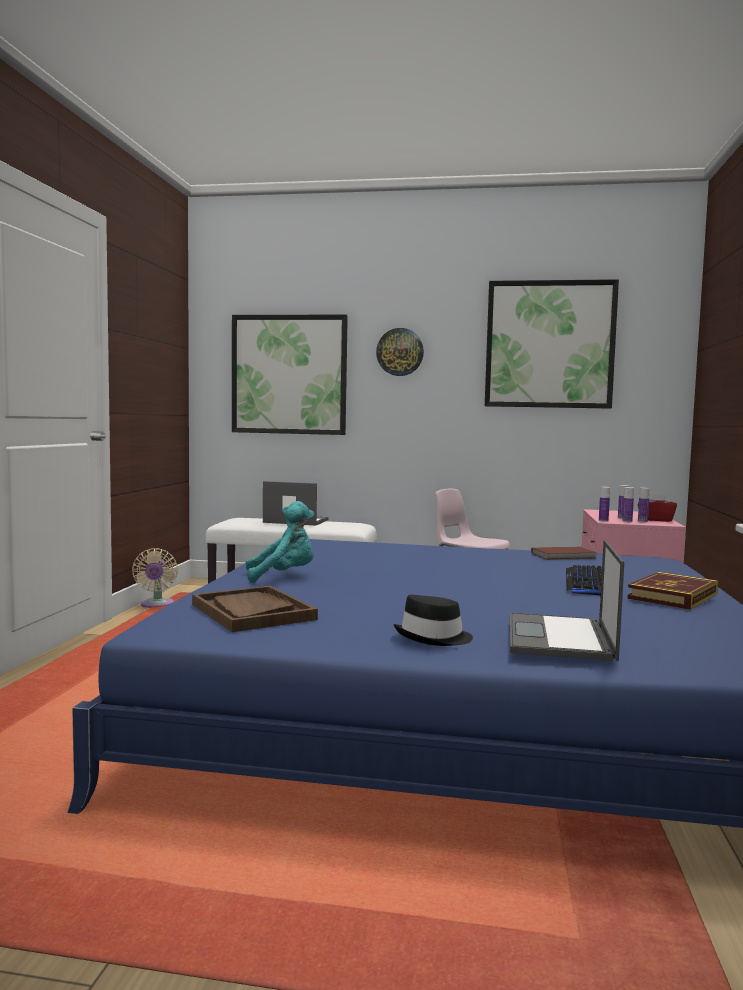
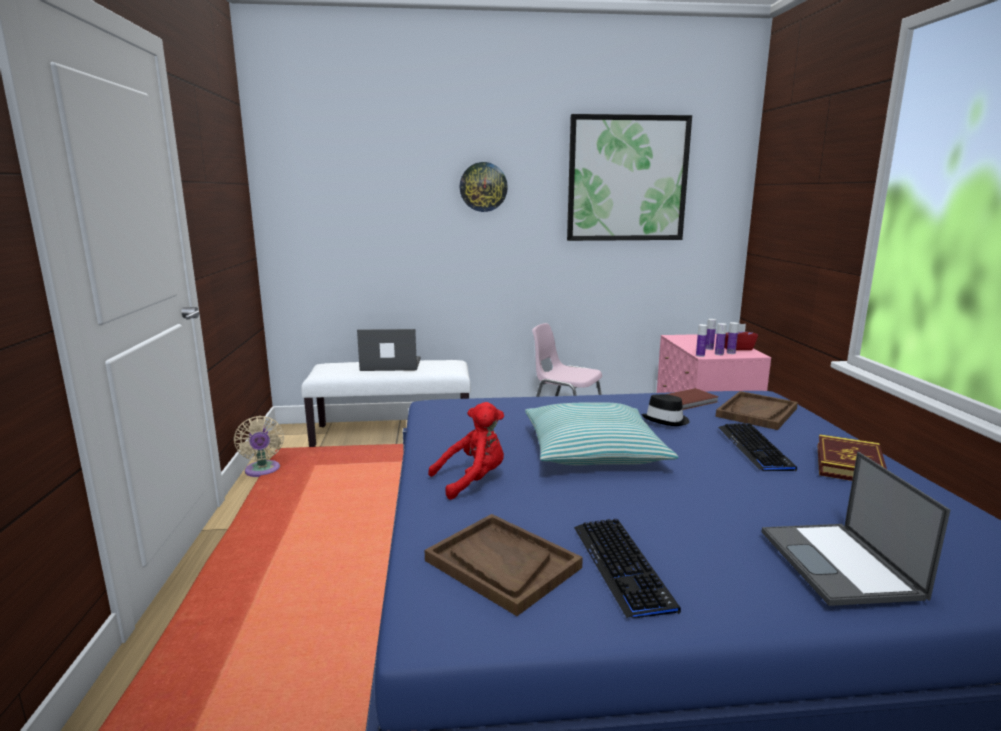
camera: 15 degrees left, 10 degrees up
picture [232,315,348,435] -> none
turquoise plush toy [246,501,314,583] -> red plush toy [428,402,504,500]
black hat [394,595,473,646] -> black hat moved to [641,394,689,426]
none -> pillow [525,402,678,465]
none -> keyboard [574,519,681,618]
none -> brown tray [716,391,798,430]

